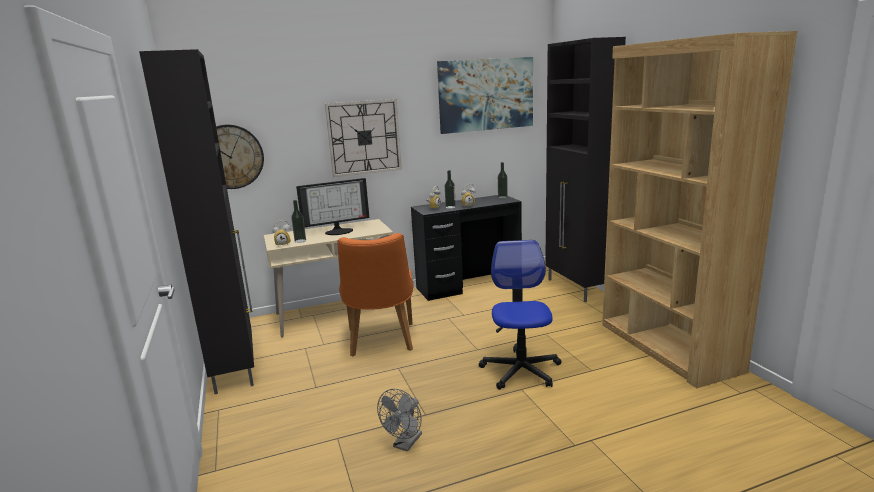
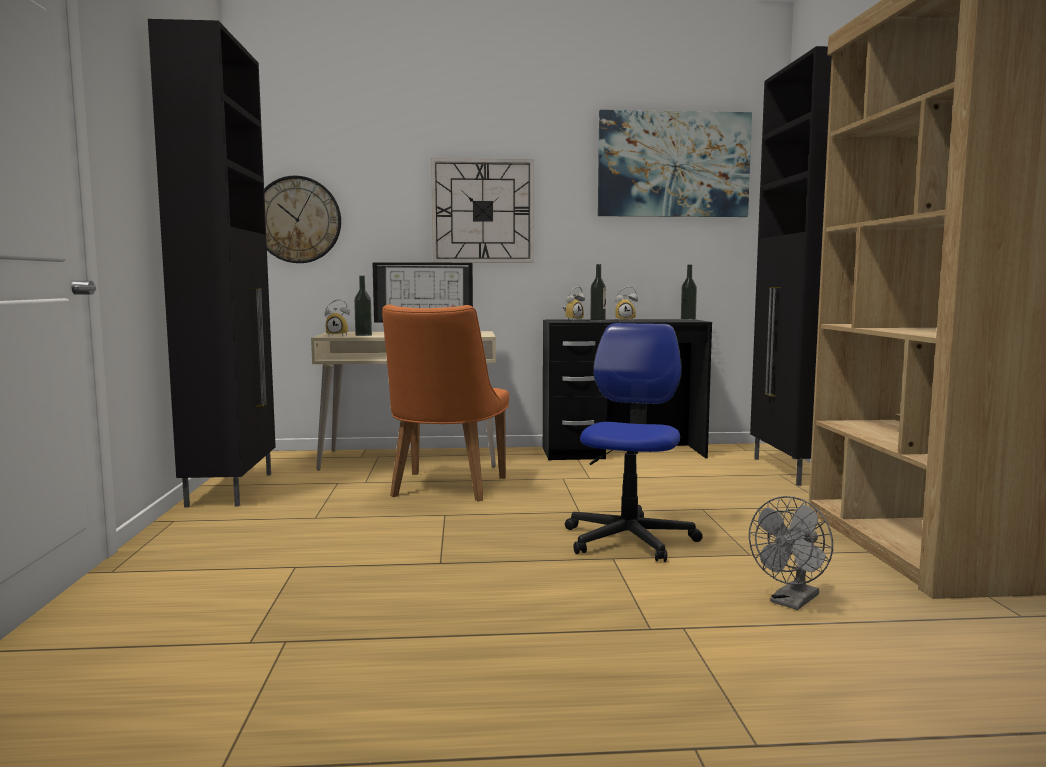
camera: 15 degrees right, 10 degrees down
grey fan [377,389,422,452] -> grey fan moved to [749,496,833,610]

